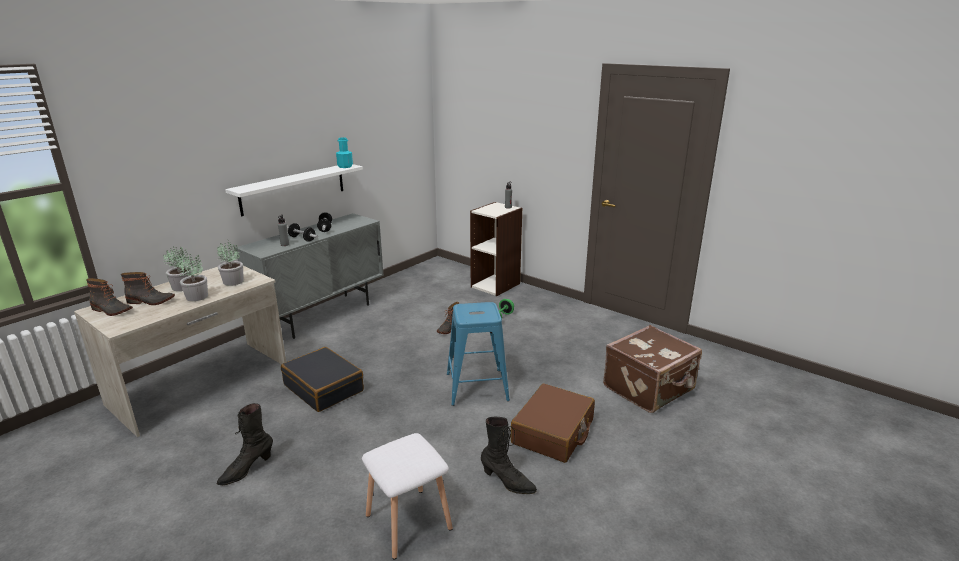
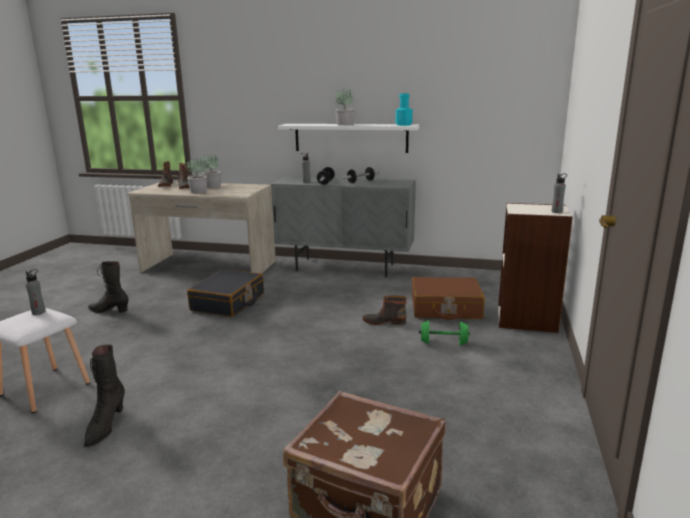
camera: 65 degrees right, 5 degrees down
potted plant [217,240,244,286] -> potted plant moved to [335,89,355,126]
blue stool [447,302,510,406] -> none
brown suitcase [511,383,595,463] -> brown suitcase moved to [412,277,485,320]
none -> grey bottle [26,269,45,315]

